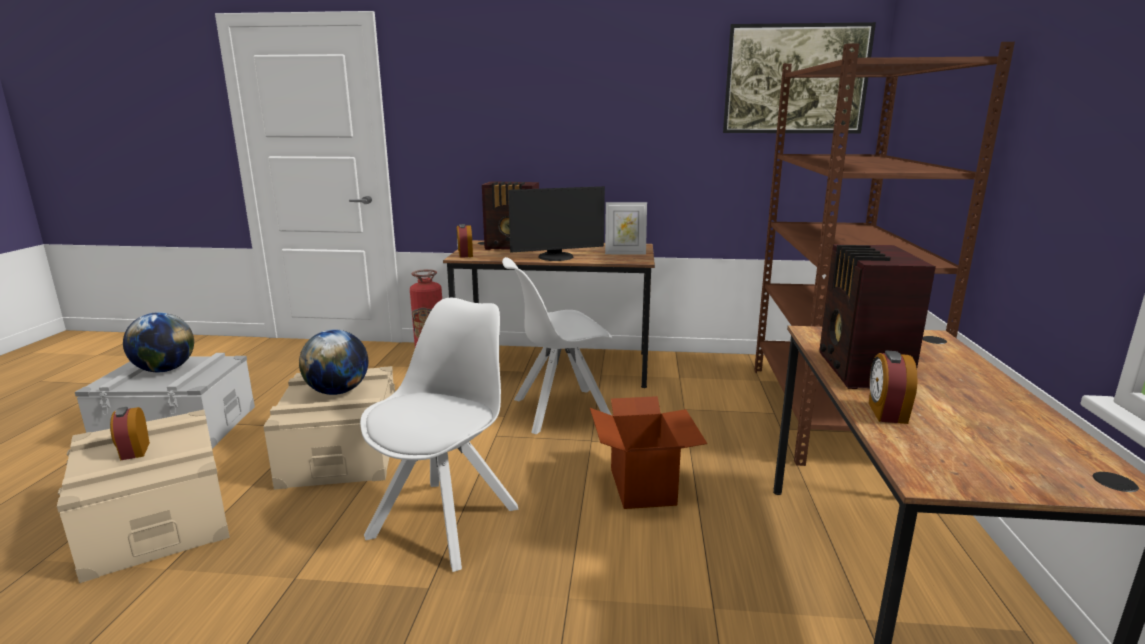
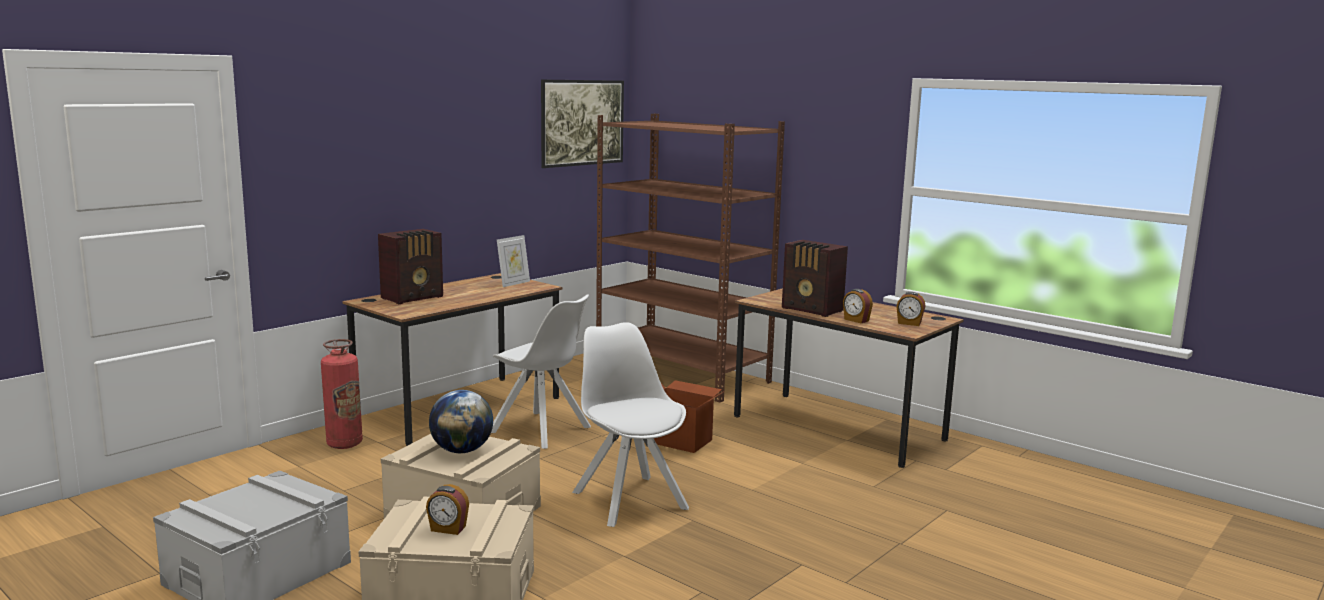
camera: 55 degrees left, 5 degrees down
globe [123,312,194,372] -> none
alarm clock [456,224,473,258] -> alarm clock moved to [896,292,925,326]
white chair [502,257,612,435] -> white chair turned 75 degrees counterclockwise [491,294,591,449]
monitor [508,186,605,261] -> none

